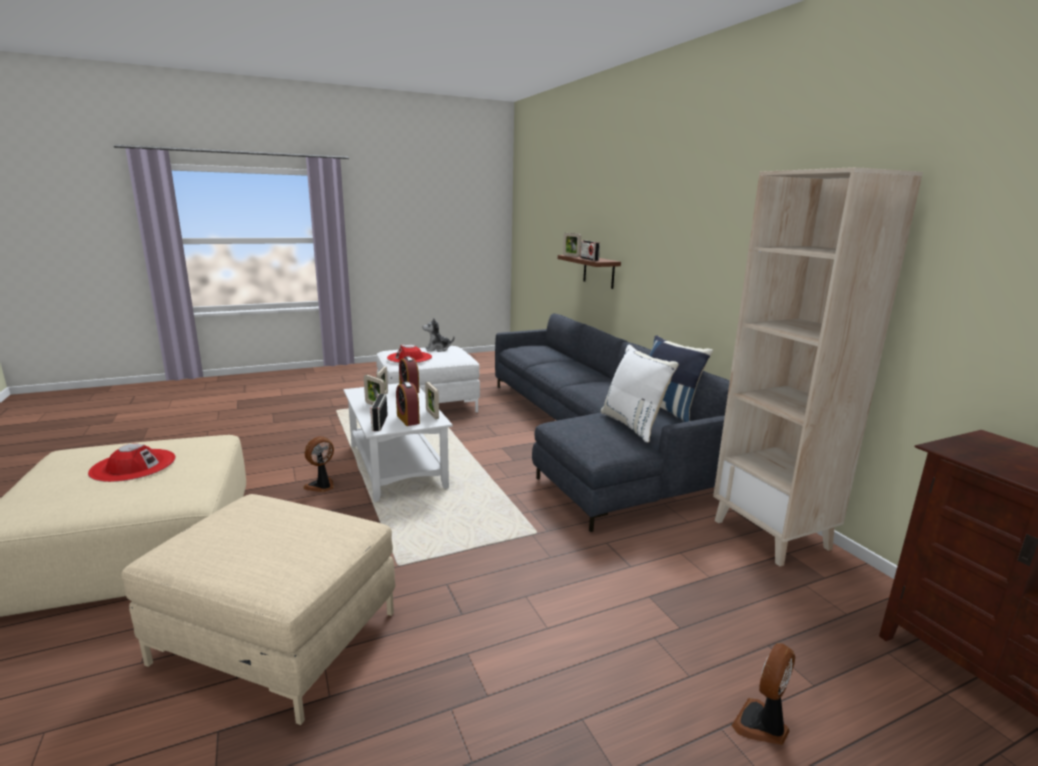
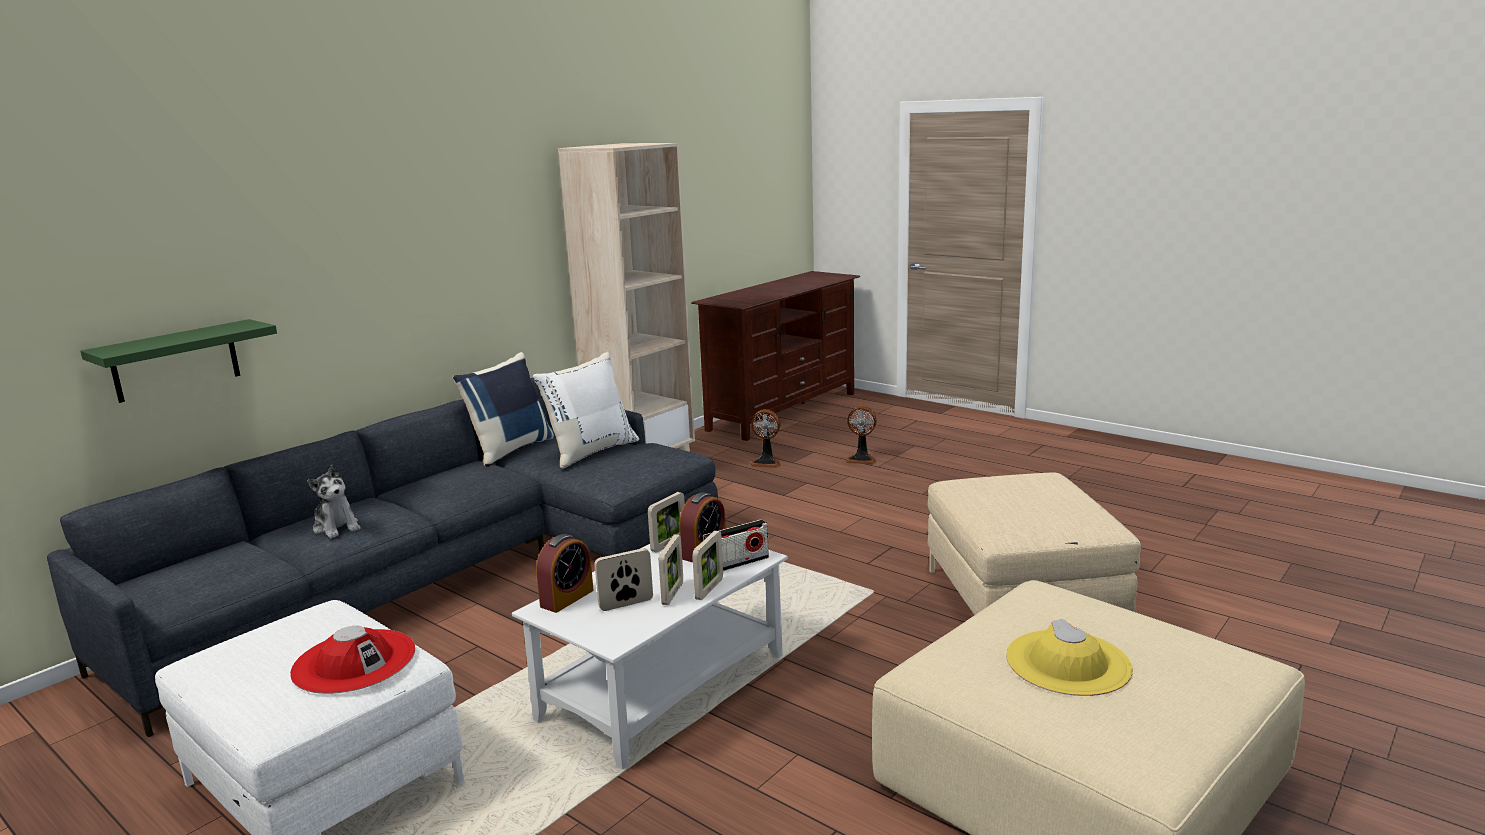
camera: 115 degrees left, 0 degrees up
red hat [88,443,176,482] -> yellow hat [1006,619,1133,696]
fan [303,436,334,492] -> fan moved to [750,409,780,468]
plush toy [423,318,455,352] -> plush toy moved to [307,465,361,538]
brown shelf [558,255,621,289] -> green shelf [80,319,277,403]
picture frame [563,233,581,257] -> picture frame moved to [692,531,723,600]
radio [580,240,600,261] -> none

